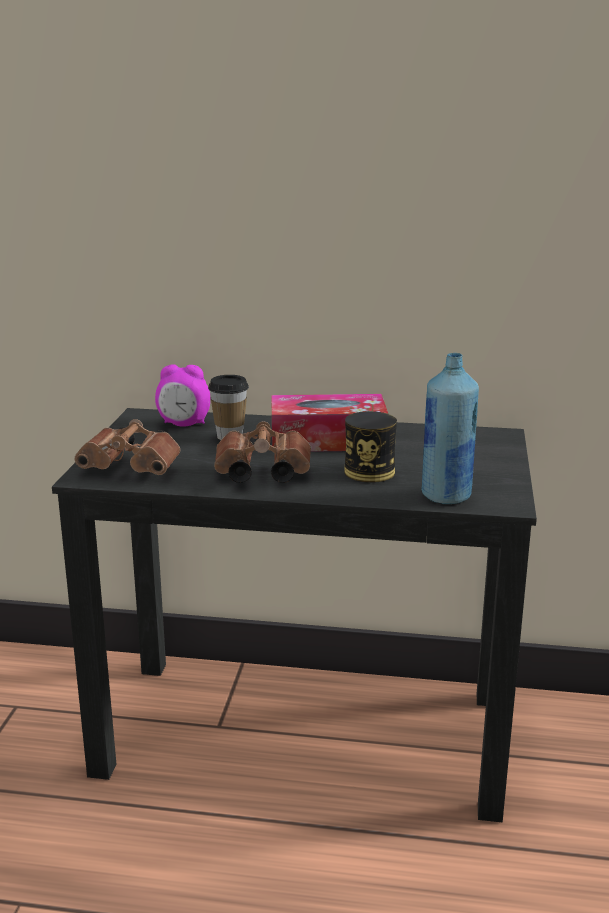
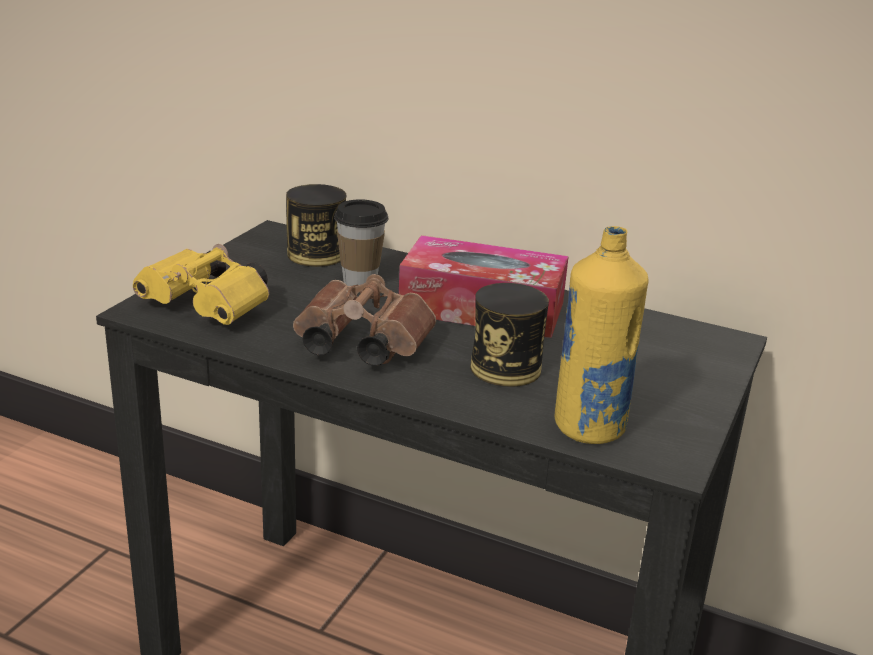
camera: 15 degrees right, 5 degrees up
brown binoculars [75,419,180,475] -> yellow binoculars [133,244,269,325]
alarm clock [155,364,210,427] -> can [286,184,346,267]
blue bottle [421,353,479,504] -> yellow bottle [554,226,649,444]

